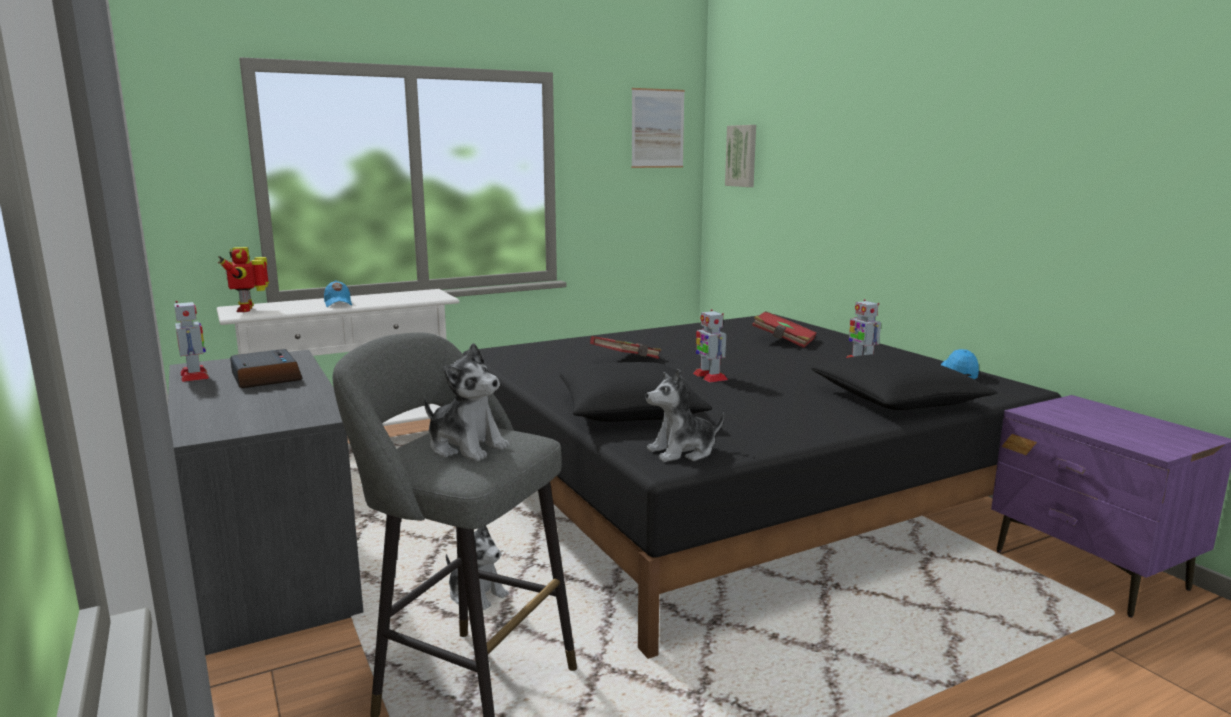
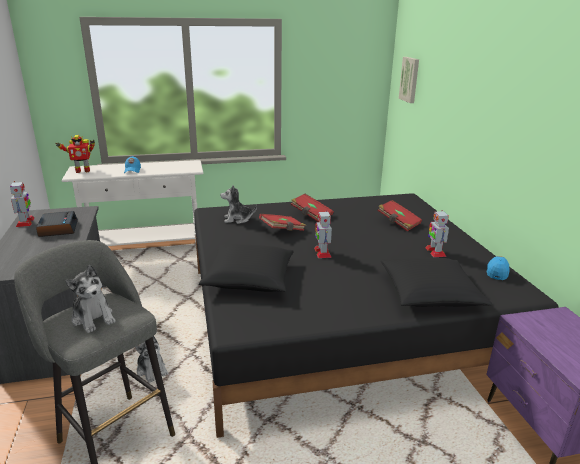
camera: 15 degrees right, 10 degrees up
toy robot [218,247,269,312] -> toy robot turned 105 degrees counterclockwise [56,135,95,173]
picture [631,88,685,168] -> none
plush toy [646,369,724,462] -> plush toy moved to [220,185,257,224]
none -> red book [290,194,334,222]

